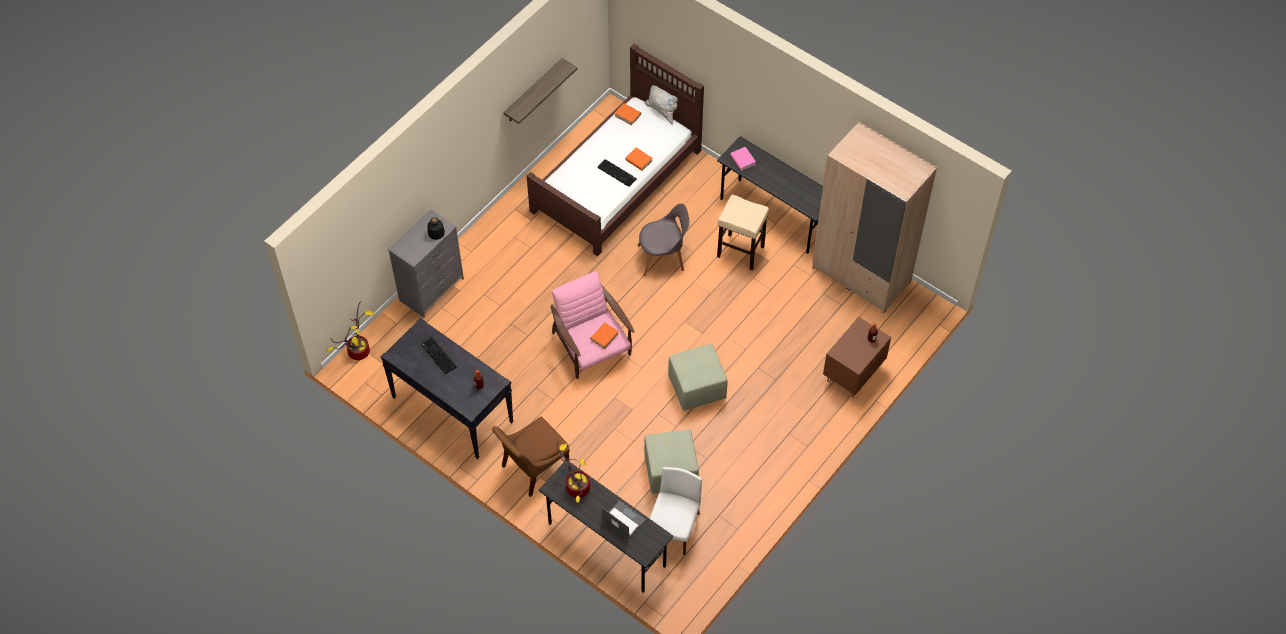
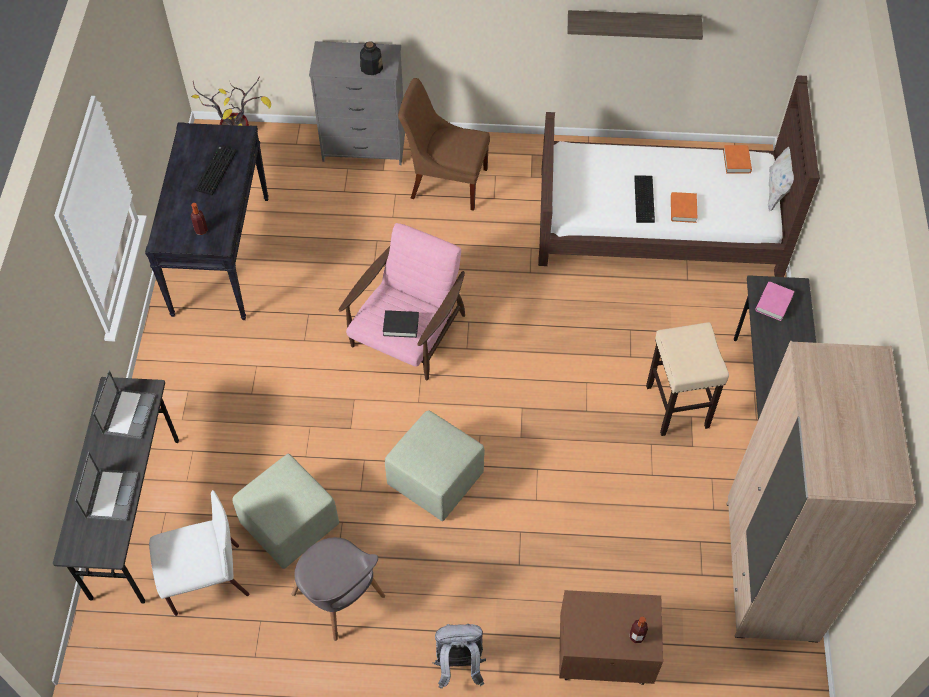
camera: 55 degrees right, 0 degrees up
brown chair [492,417,570,497] -> brown chair moved to [398,78,490,211]
potted plant [557,441,590,503] -> laptop [93,370,156,439]
orange book [590,323,619,349] -> black book [383,310,419,338]
grey chair [638,203,689,276] -> grey chair moved to [292,537,385,641]
none -> grey backpack [433,624,486,689]

